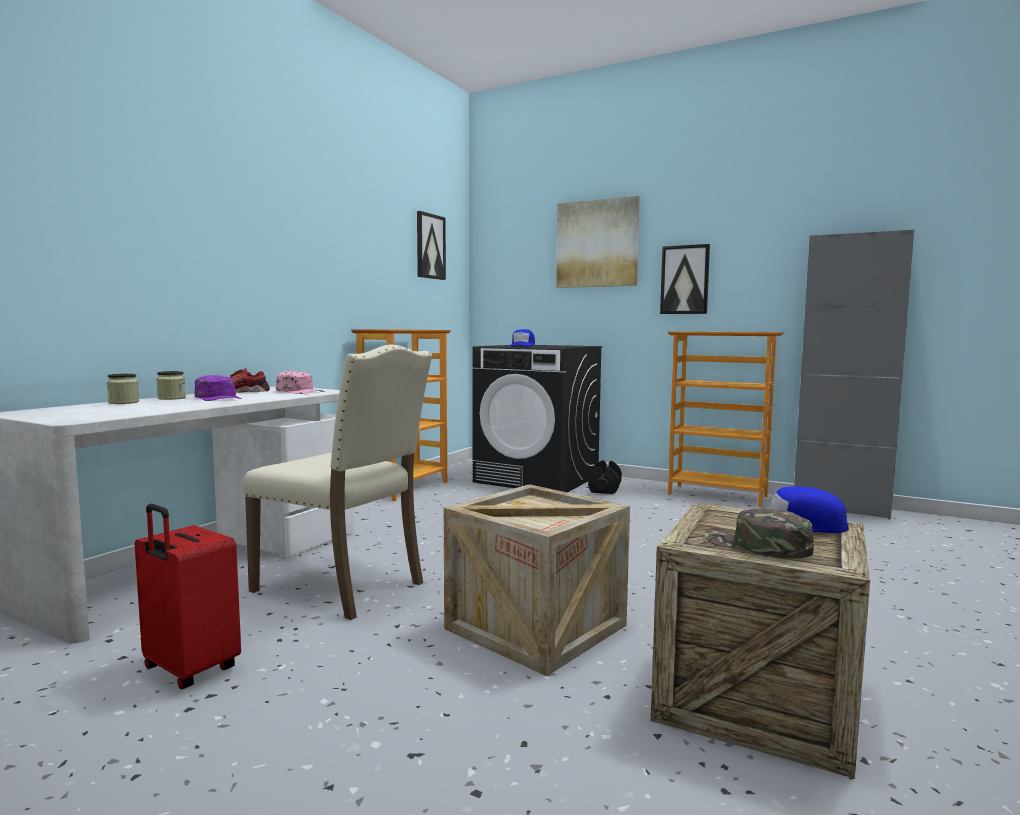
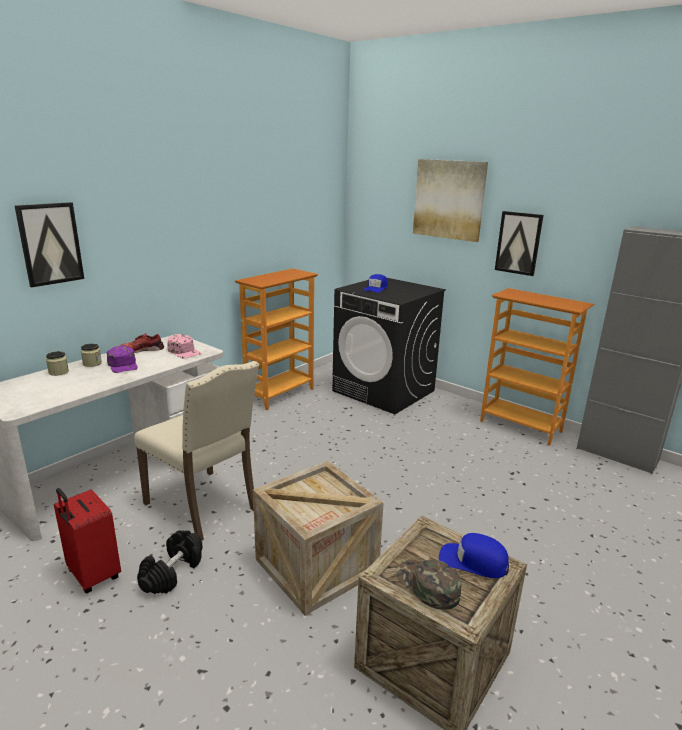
camera: 10 degrees right, 15 degrees up
picture [417,211,446,280] -> picture moved to [15,202,84,287]
black dumbbell [588,460,622,494] -> black dumbbell moved to [137,530,203,594]

